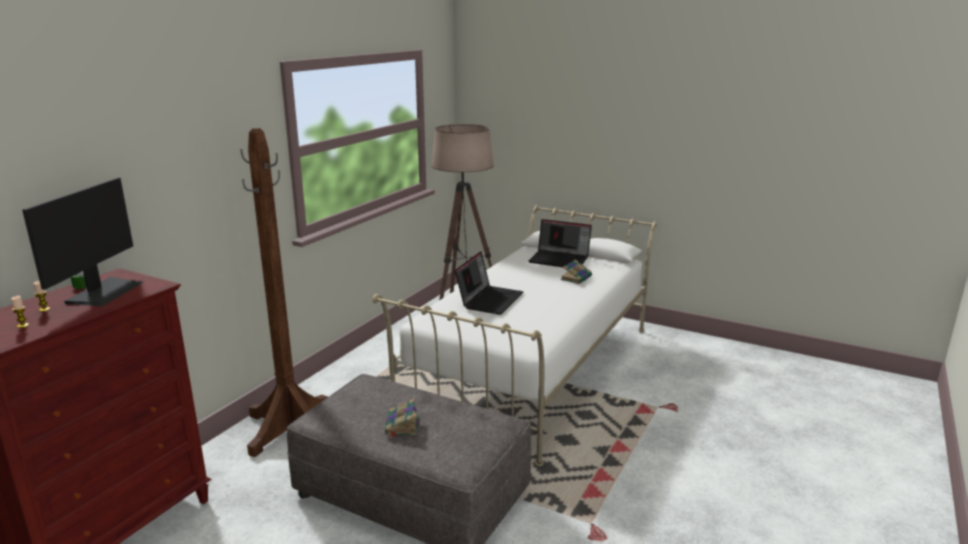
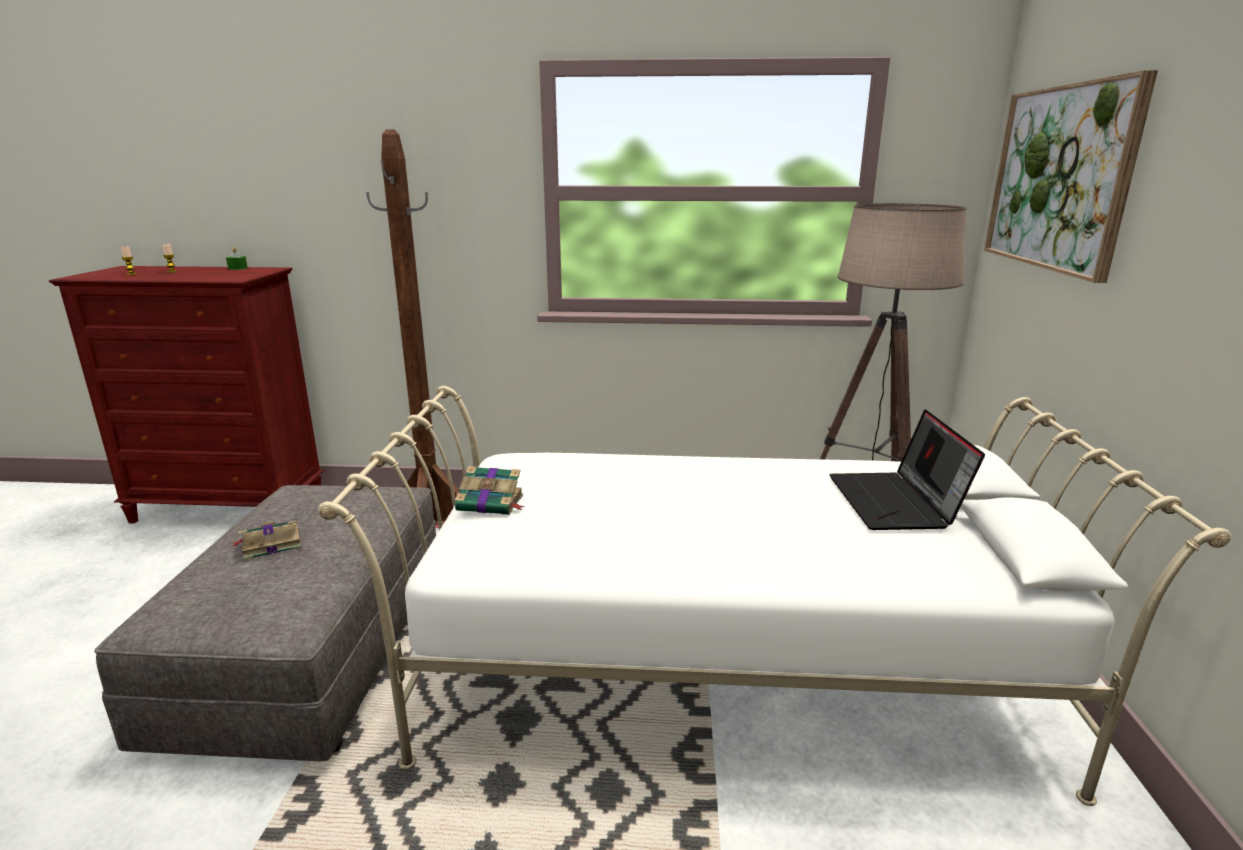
camera: 65 degrees right, 0 degrees up
monitor [22,178,144,307] -> none
laptop [455,251,523,315] -> none
book [560,260,592,284] -> book moved to [455,466,525,515]
none -> picture [984,70,1158,283]

